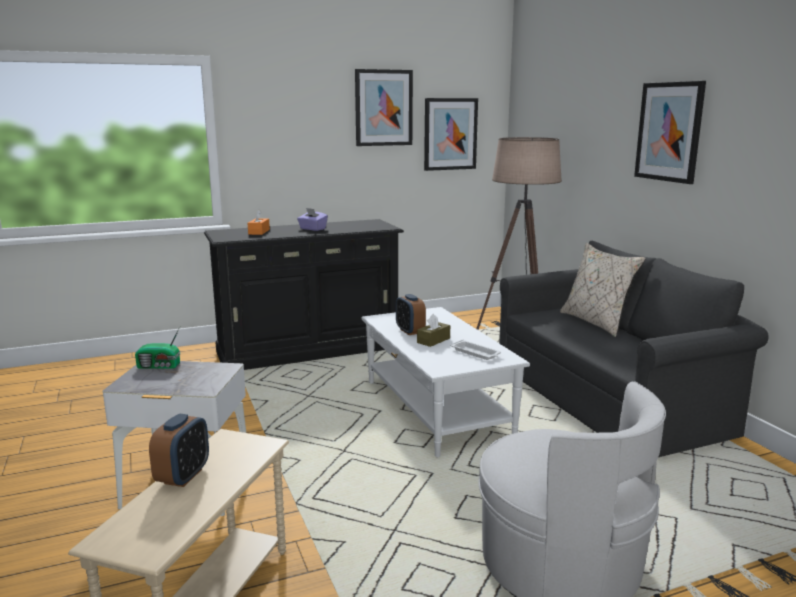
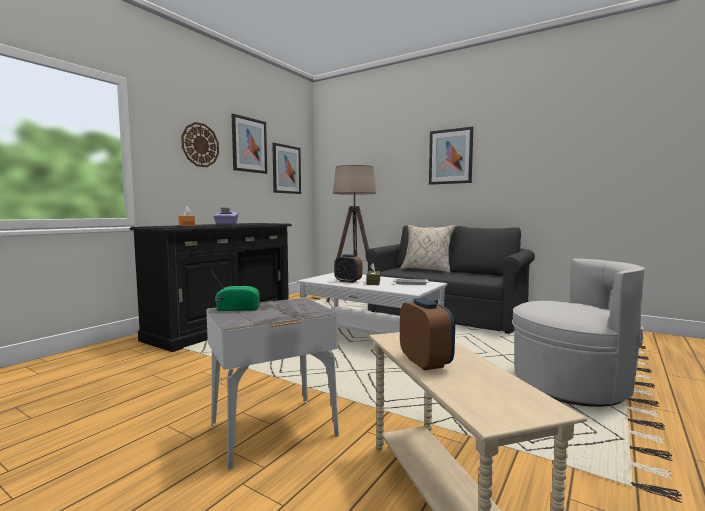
camera: 35 degrees left, 10 degrees down
radio [135,327,180,368] -> radio turned 150 degrees counterclockwise [211,271,260,311]
none -> wall clock [181,122,219,167]

